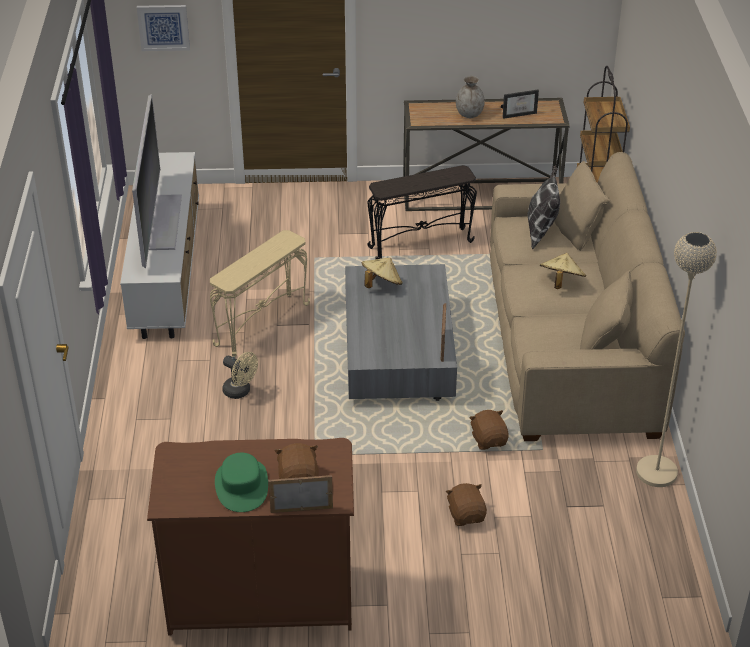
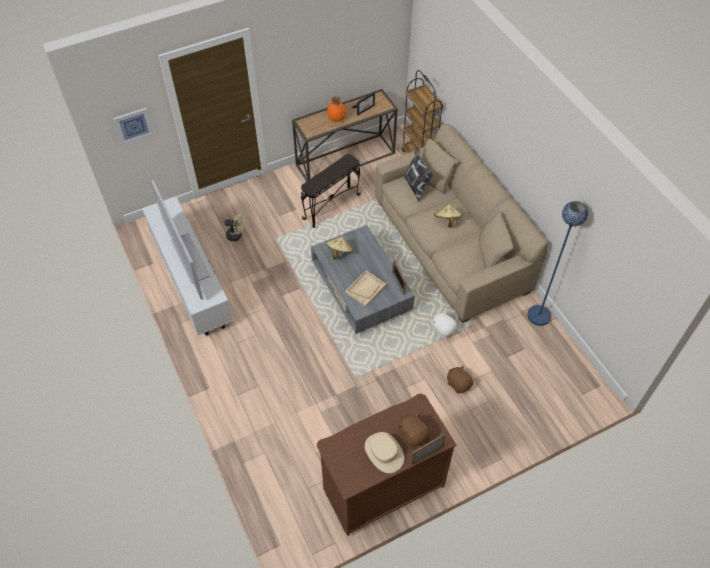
camera: 25 degrees left, 15 degrees up
beige side table [210,230,310,357] -> none
green hat [215,453,268,512] -> beige hat [365,432,404,473]
beige fan [222,352,258,399] -> beige fan moved to [225,214,244,241]
grey vase [456,76,485,118] -> orange vase [327,96,346,122]
brown plush toy [469,410,509,450] -> white plush toy [432,311,457,338]
beige floor lamp [636,232,717,487] -> blue floor lamp [527,201,588,326]
none -> beige tray [345,270,387,307]

